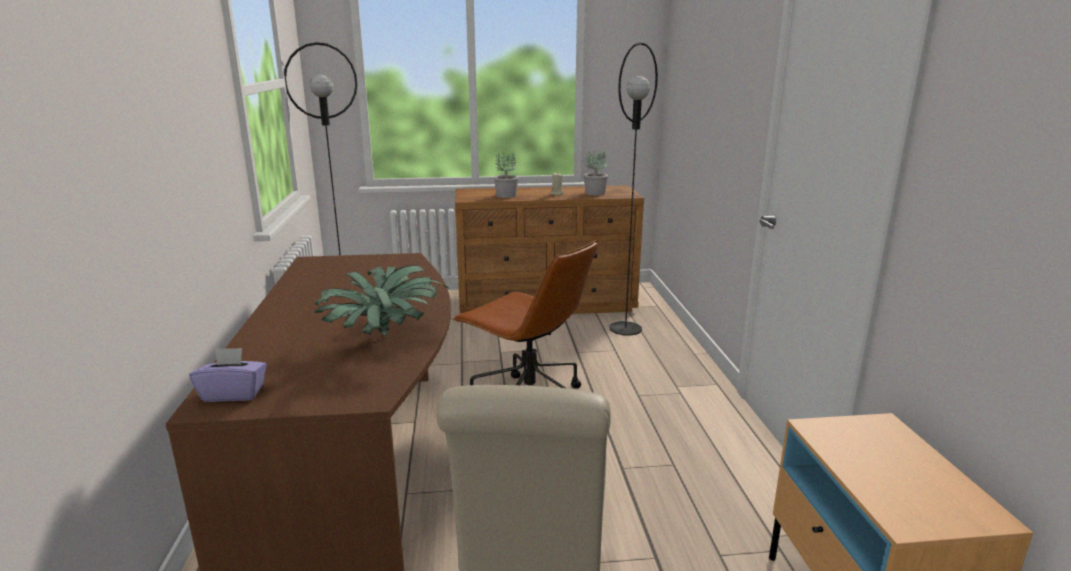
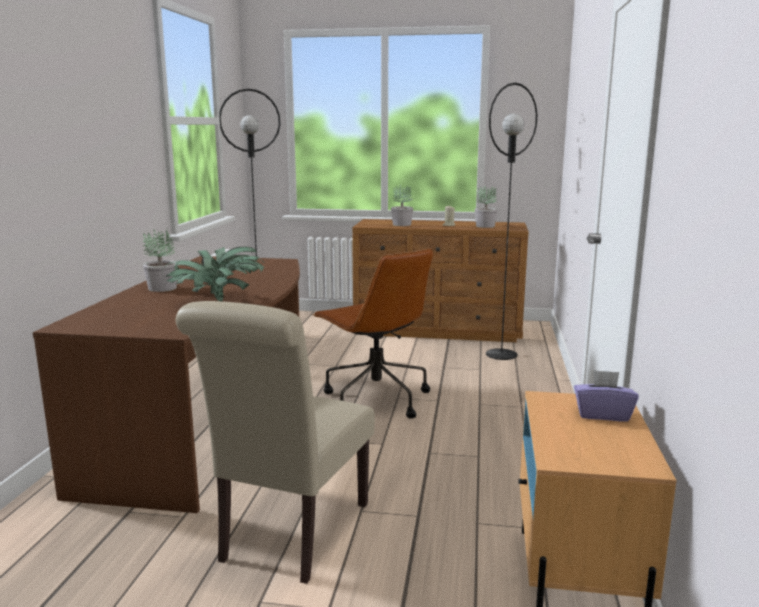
camera: 15 degrees right, 5 degrees down
purple tissue box [189,348,267,402] -> purple tissue box moved to [574,370,639,421]
none -> potted plant [143,228,178,292]

